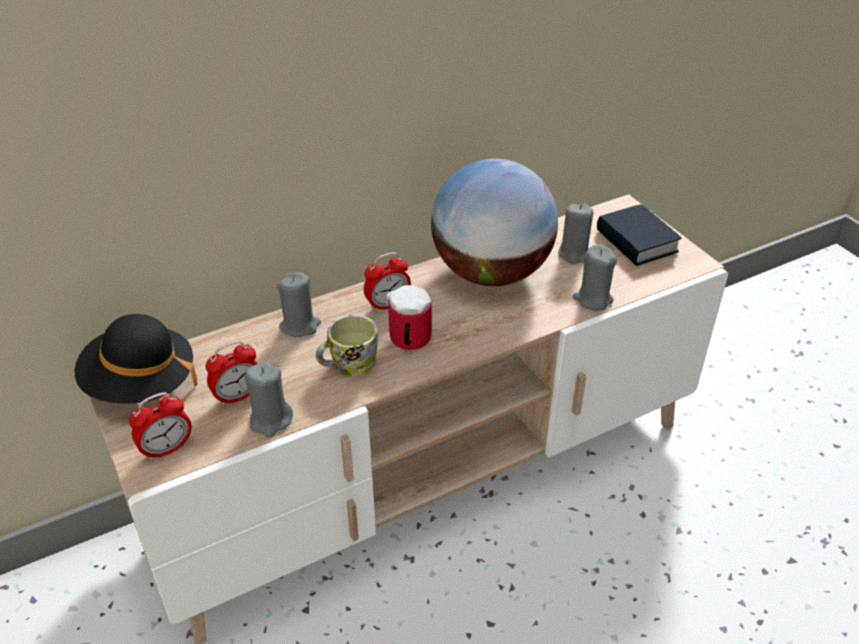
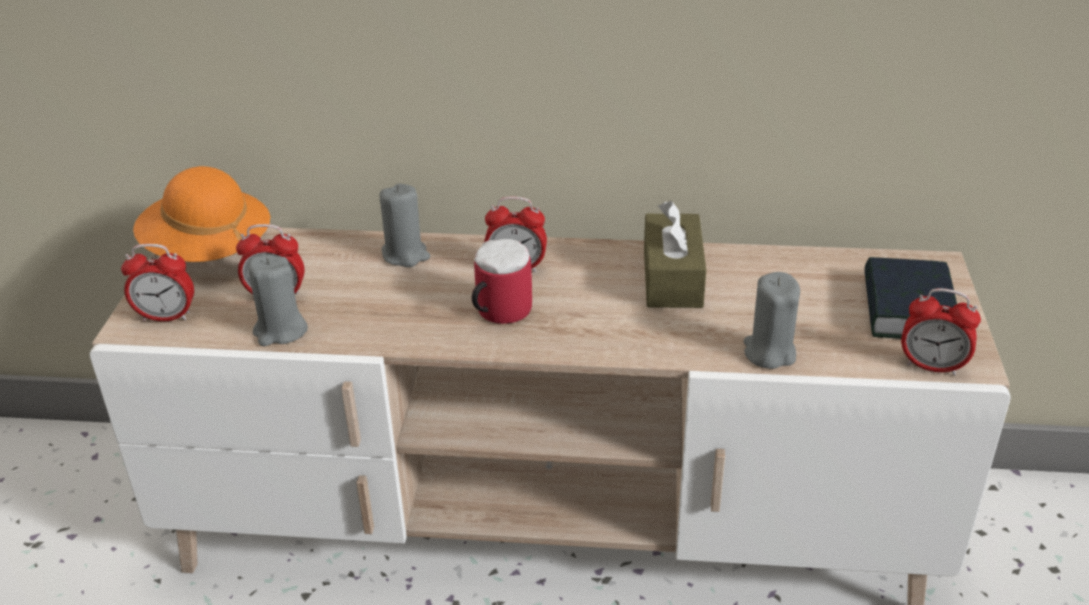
camera: 35 degrees right, 5 degrees down
black hat [75,314,197,404] -> orange hat [133,166,271,262]
mug [316,314,378,376] -> none
globe [431,159,558,286] -> brown tissue box [644,201,706,308]
grey candle [558,204,594,264] -> none
none -> alarm clock [901,288,981,376]

